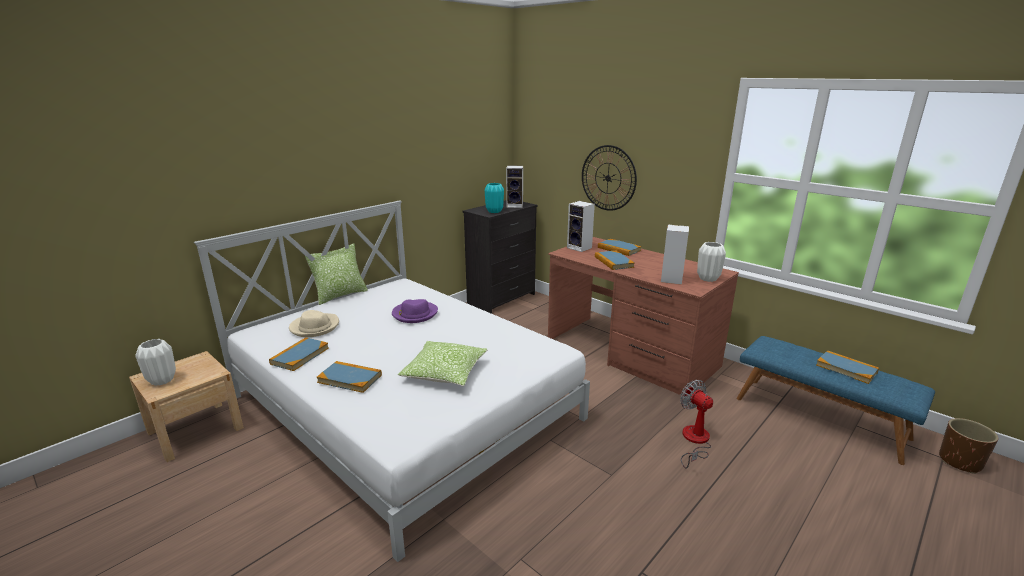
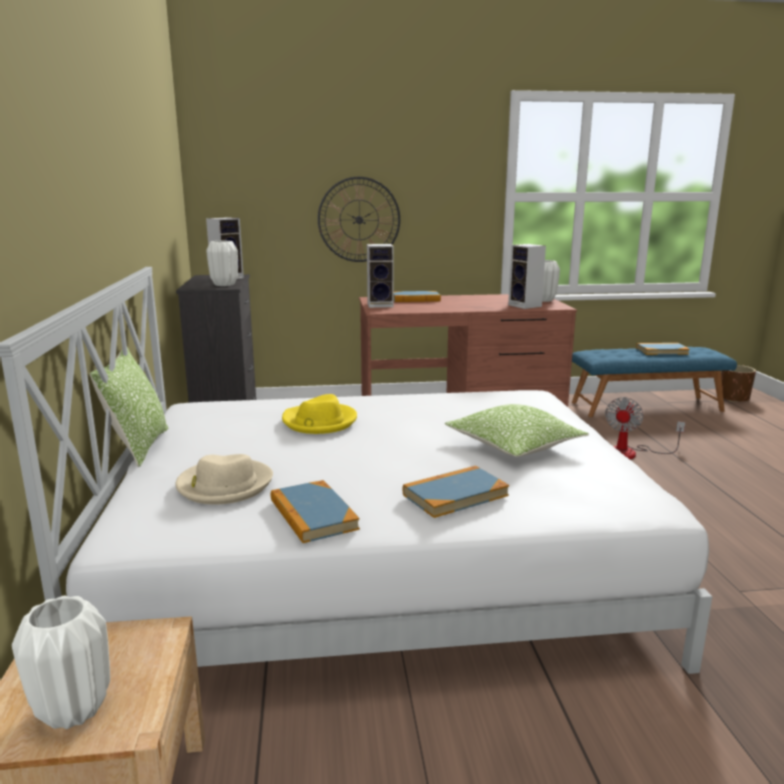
camera: 50 degrees left, 5 degrees down
purple hat [392,299,438,323] -> yellow hat [282,394,357,434]
turquoise vase [485,183,504,213] -> white vase [206,241,238,286]
book [595,251,634,270] -> none
fan [680,380,713,469] -> fan turned 75 degrees counterclockwise [605,397,685,459]

